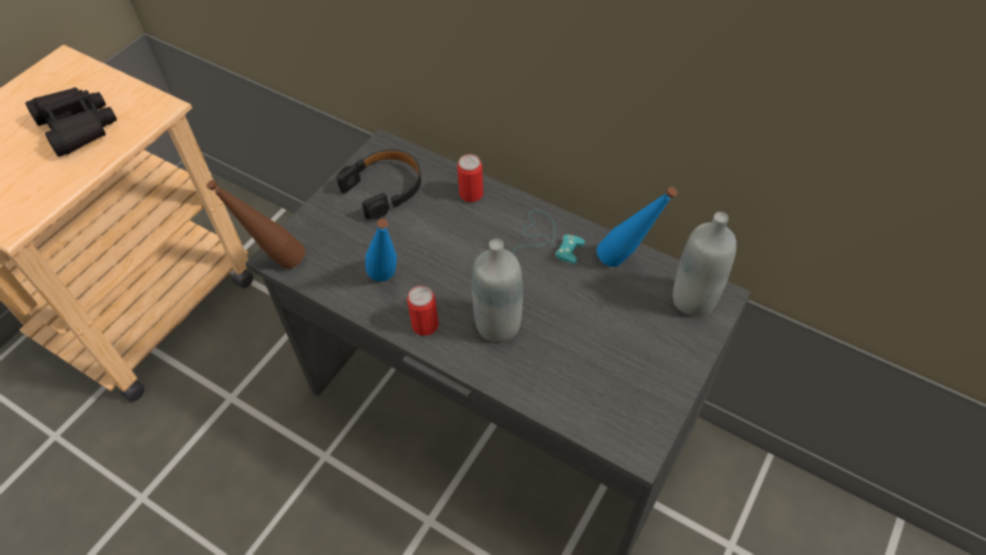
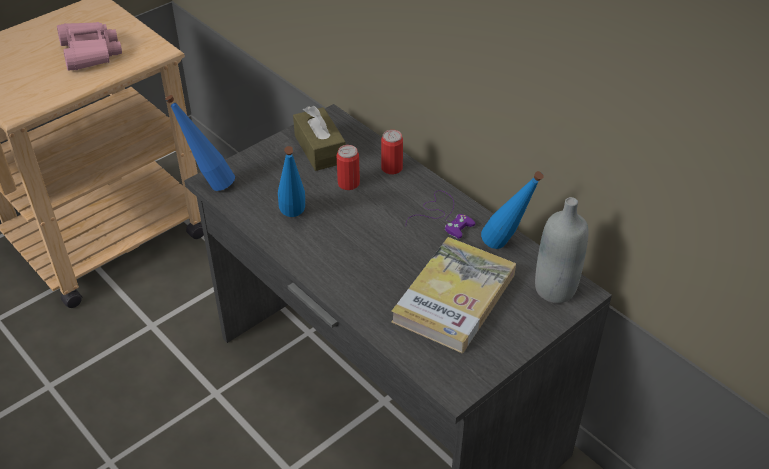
camera: 15 degrees right, 10 degrees down
black binoculars [25,87,117,157] -> pink binoculars [57,22,122,71]
brown bottle [207,180,305,269] -> blue bottle [165,95,235,191]
black headphones [337,149,421,219] -> brown tissue box [293,106,346,171]
can [407,285,439,336] -> can moved to [337,145,360,190]
grey bottle [472,239,523,342] -> none
turquoise game controller [513,210,585,264] -> purple game controller [406,191,475,239]
none -> book [391,237,516,353]

